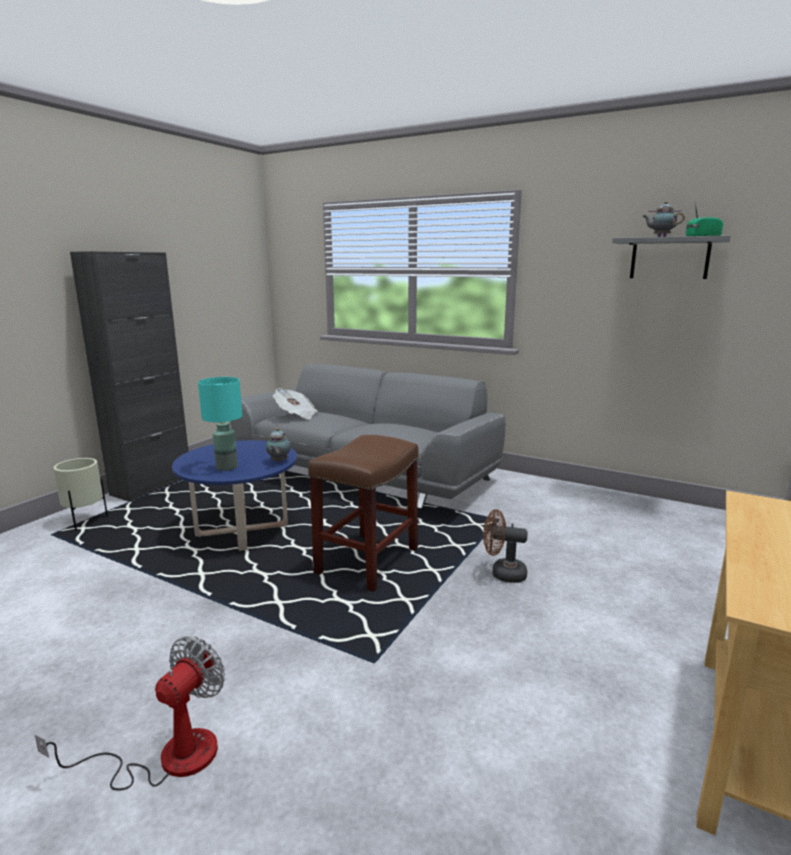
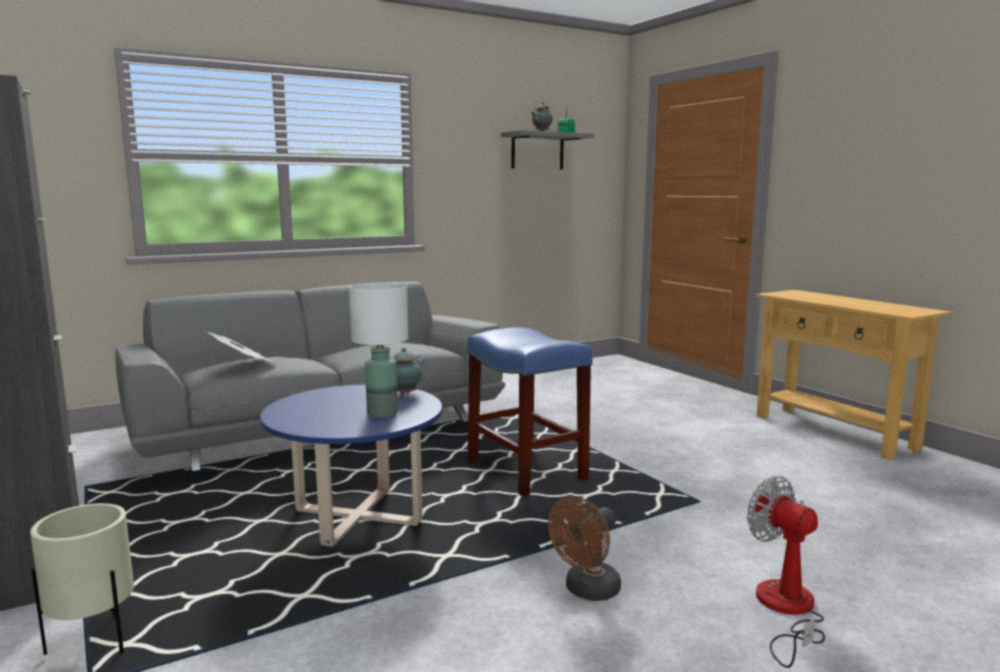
camera: 60 degrees left, 5 degrees down
turquoise table lamp [198,377,242,471] -> white table lamp [349,283,408,418]
teapot [266,428,291,462] -> teapot turned 90 degrees counterclockwise [393,348,425,395]
brown stool [308,435,419,592] -> blue stool [467,327,593,496]
brown fan [483,509,528,583] -> brown fan moved to [548,496,621,601]

